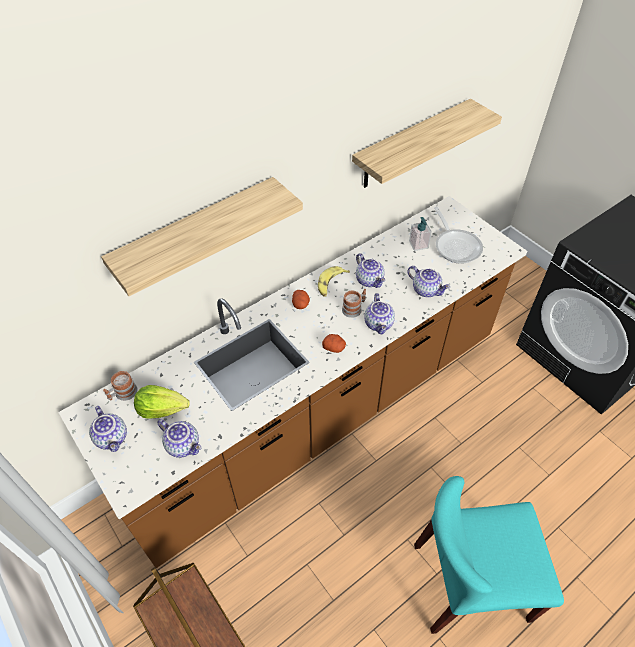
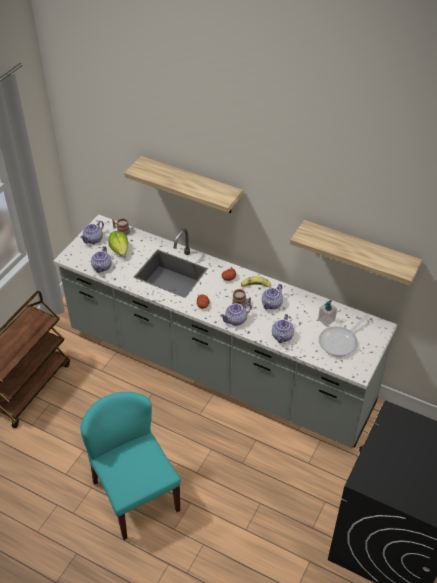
camera: 65 degrees right, 5 degrees down
brown counter [58,196,527,568] -> grey counter [53,215,398,449]

